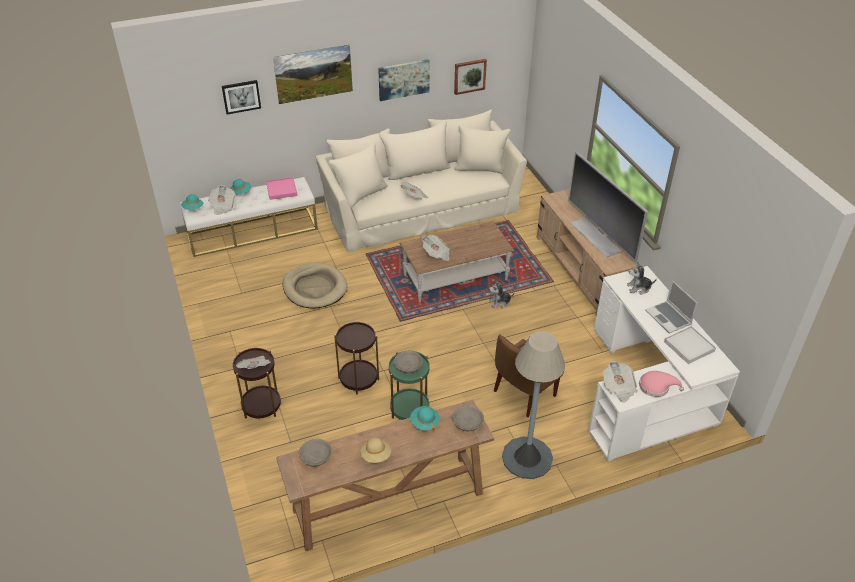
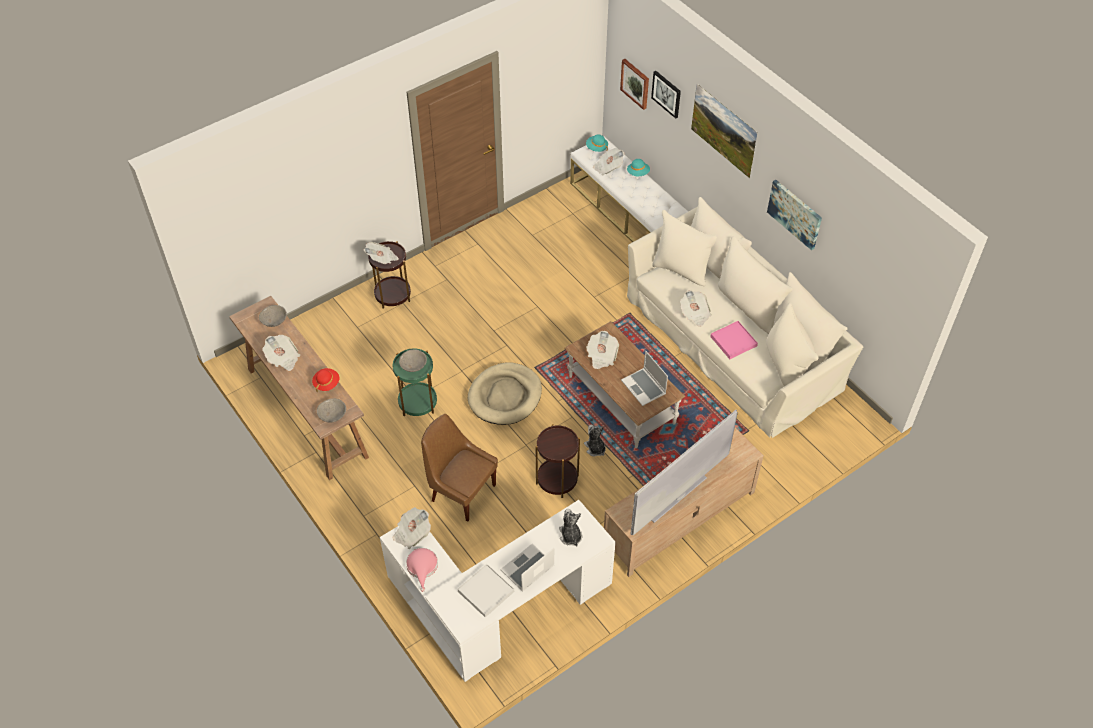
camera: 75 degrees right, 10 degrees up
pink tray [266,177,297,200] -> pink tray moved to [710,321,758,359]
beige dog bed [283,263,348,309] -> beige dog bed moved to [468,362,542,425]
brown side table [334,321,379,395] -> brown side table moved to [535,424,580,498]
beige hat [361,438,391,463] -> newspaper [263,335,300,371]
turquoise hat [410,406,440,433] -> red hat [312,368,339,392]
picture [454,59,487,95] -> picture moved to [620,59,649,110]
grey floor lamp [502,331,565,479] -> none
none -> laptop [621,351,668,406]

